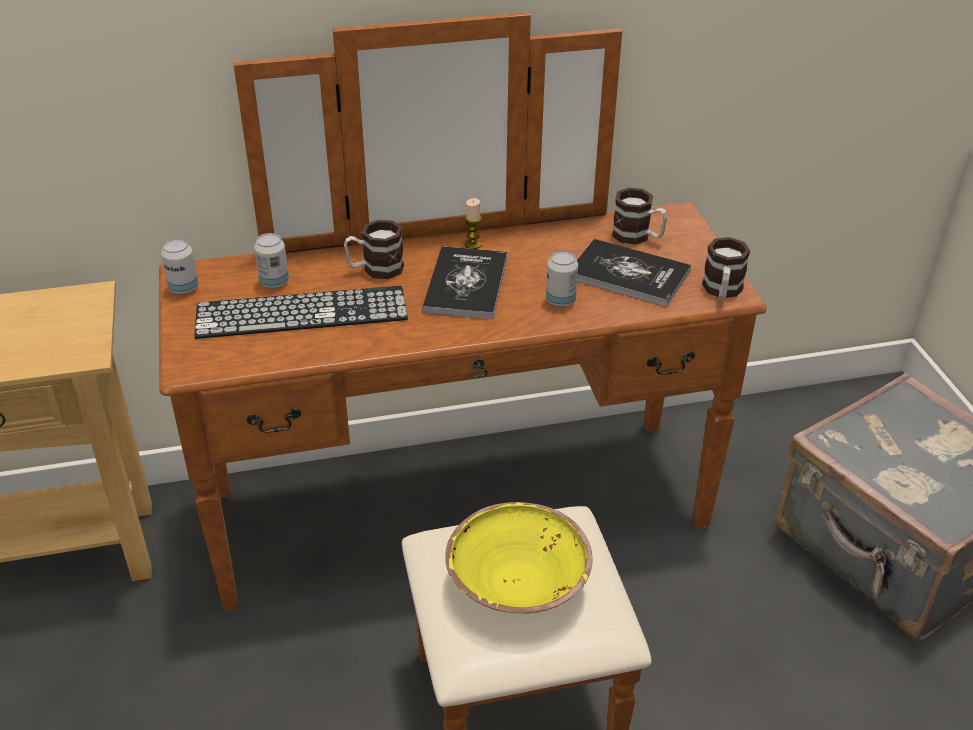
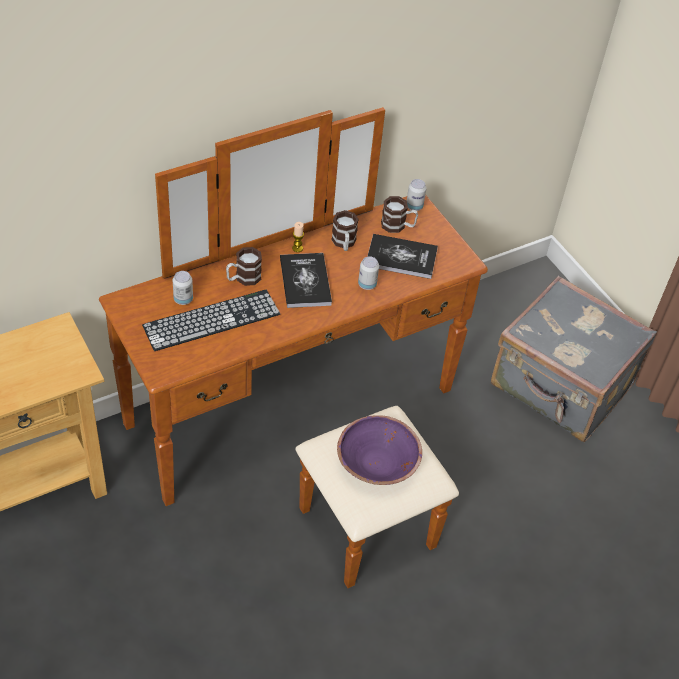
camera: 20 degrees left, 10 degrees up
can [161,239,198,295] -> can moved to [407,179,426,211]
yellow bowl [445,502,593,613] -> purple bowl [337,415,422,485]
mug [702,237,750,300] -> mug moved to [331,210,359,251]

